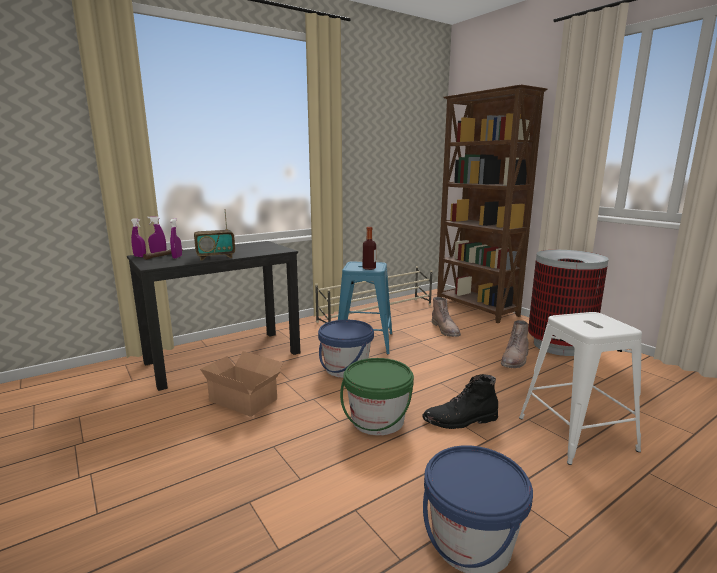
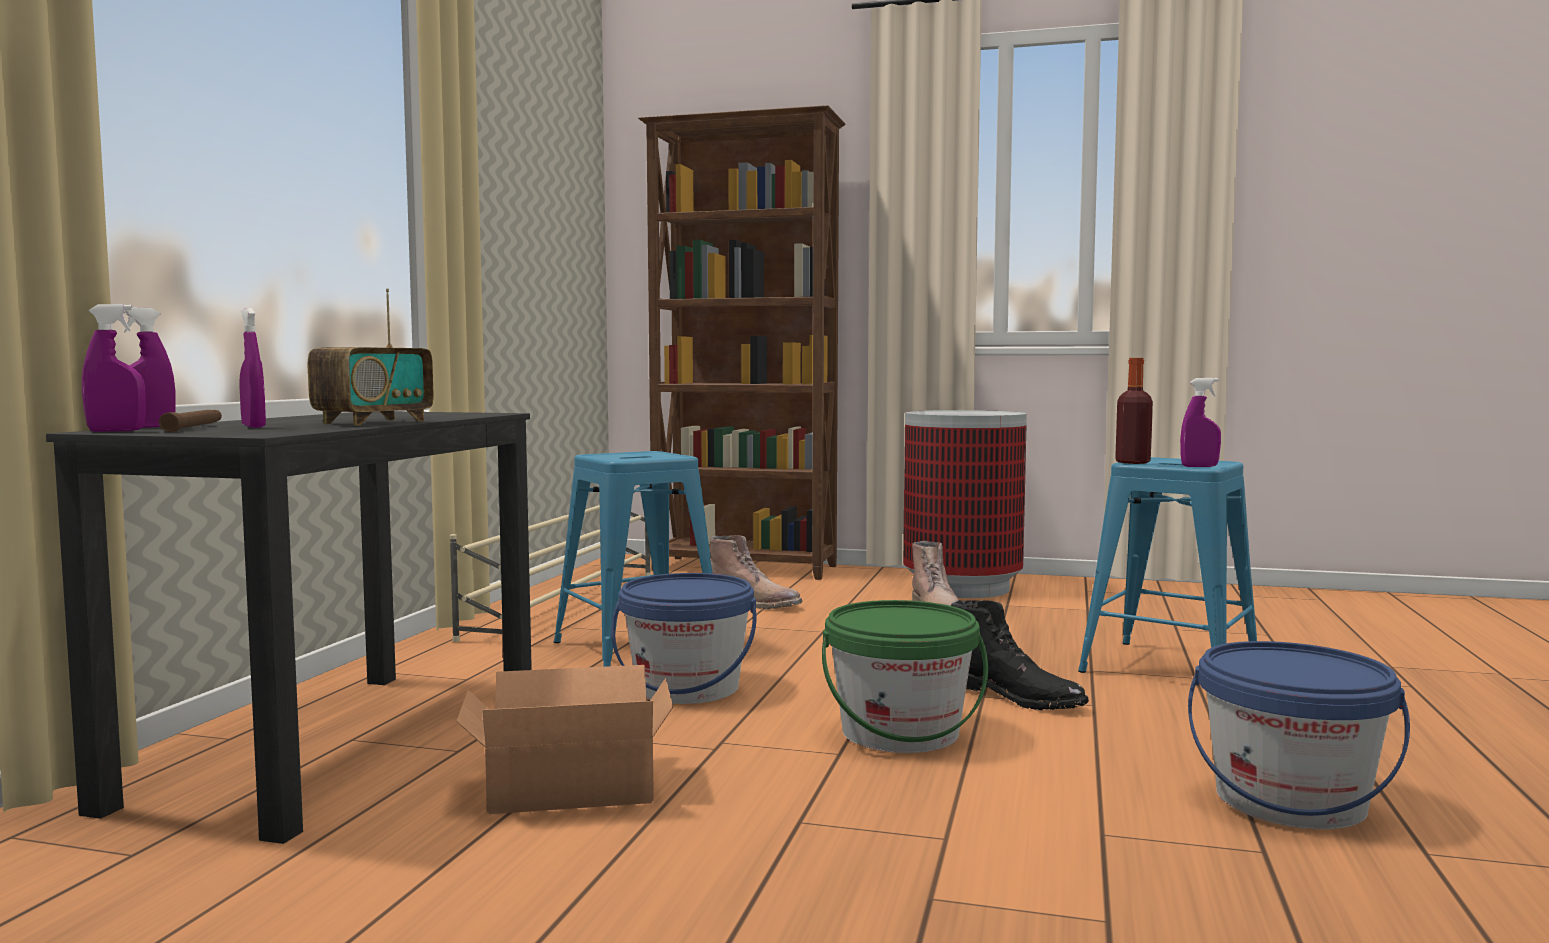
camera: 40 degrees left, 10 degrees down
bottle [363,227,376,270] -> bottle moved to [1115,358,1153,464]
black boot [422,374,498,429] -> black boot turned 90 degrees counterclockwise [951,600,1089,710]
white stool [519,312,642,465] -> blue stool [1078,457,1257,673]
none -> purple spray bottle [1180,378,1221,467]

